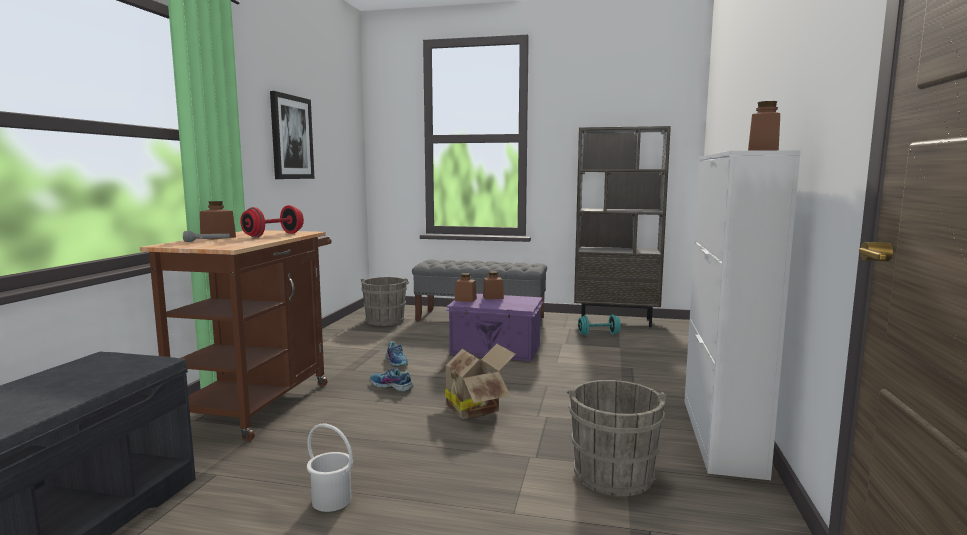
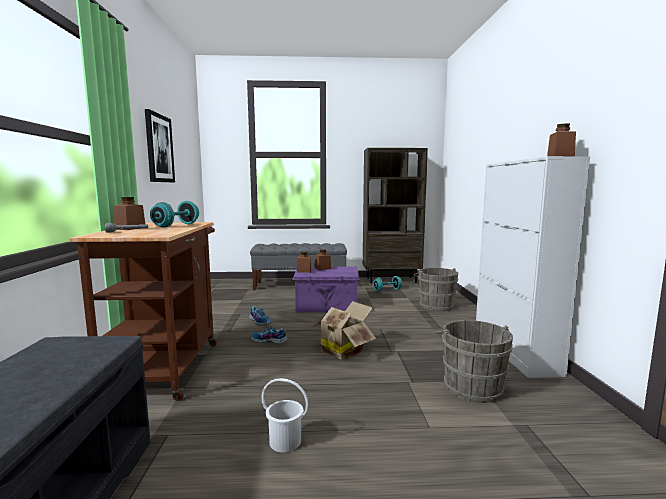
camera: 15 degrees left, 0 degrees up
red dumbbell [240,205,304,237] -> turquoise dumbbell [150,201,199,228]
grey bucket [361,277,409,326] -> grey bucket moved to [414,268,458,311]

